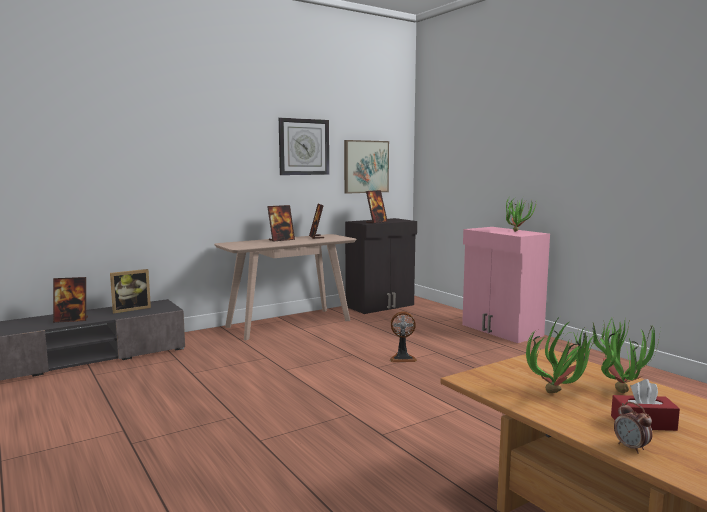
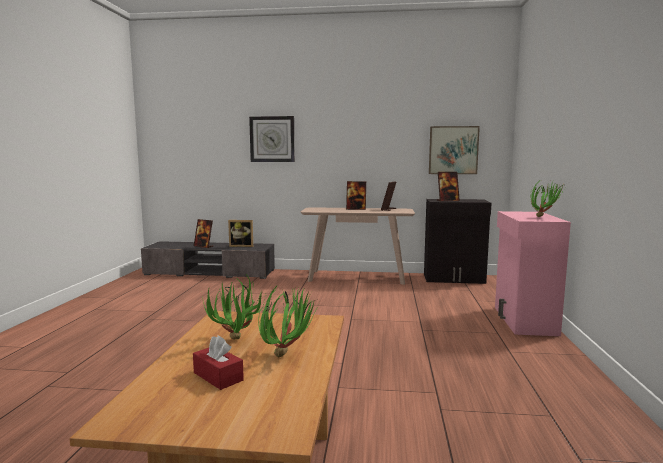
camera: 40 degrees right, 0 degrees up
wall clock [279,118,329,175] -> wall clock moved to [249,116,295,162]
fan [389,312,417,362] -> none
alarm clock [614,402,653,454] -> none

